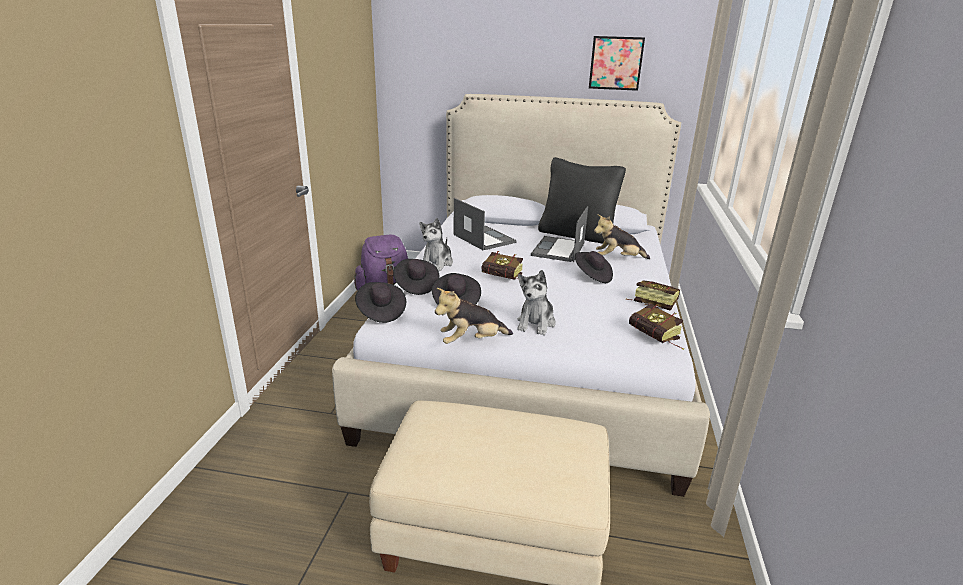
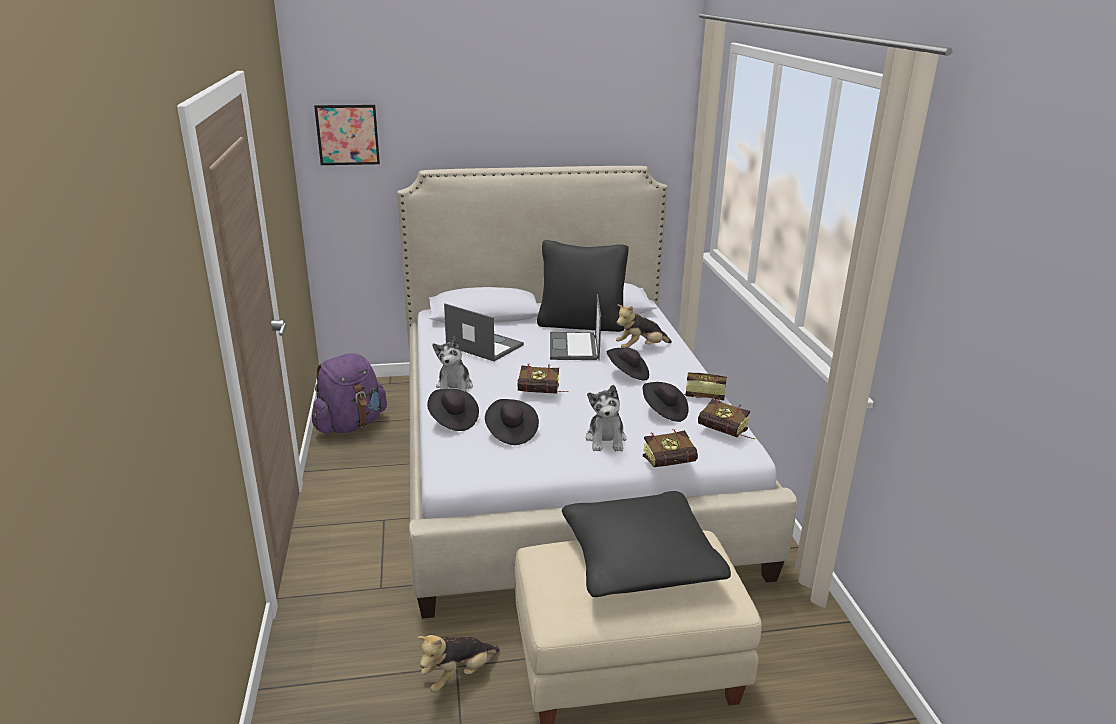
camera: 20 degrees left, 0 degrees up
black hat [355,282,406,323] -> black hat moved to [643,382,688,422]
plush toy [435,288,513,344] -> plush toy moved to [417,635,500,693]
picture [589,36,645,91] -> picture moved to [314,105,380,165]
none -> black pillow [562,491,731,597]
none -> book [643,429,698,467]

